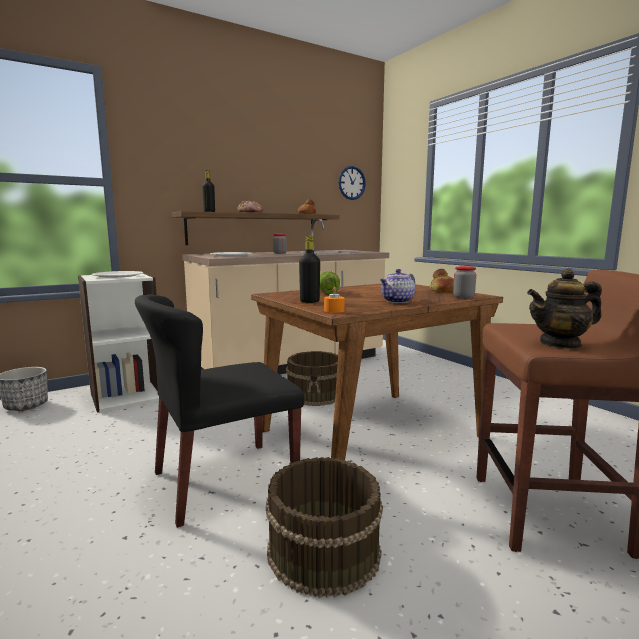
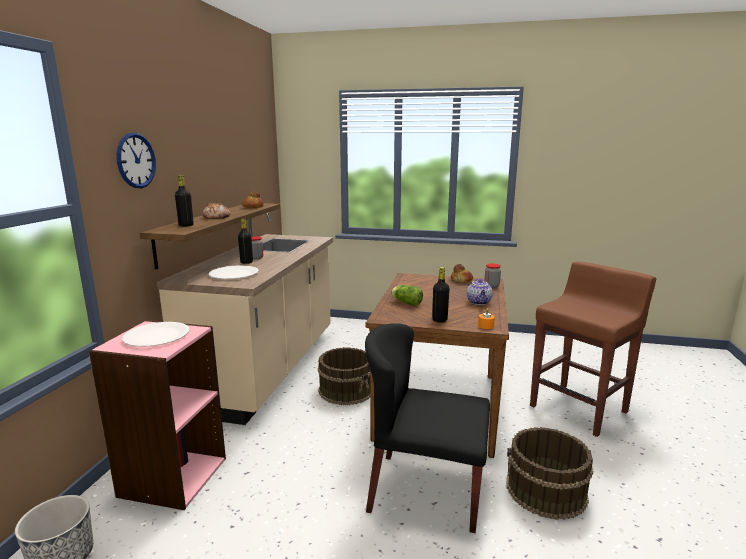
camera: 45 degrees left, 5 degrees up
white bookcase [78,273,159,413] -> pink bookcase [89,320,226,510]
black chair [135,294,304,528] -> black chair turned 90 degrees clockwise [365,324,490,533]
wall clock [338,166,366,200] -> wall clock moved to [116,132,156,188]
teapot [527,268,602,349] -> none
none -> black bottle [238,219,253,264]

